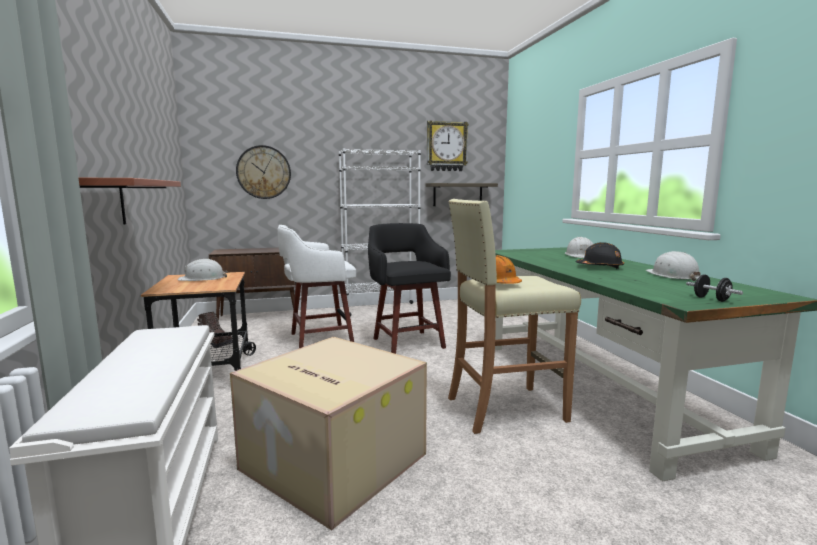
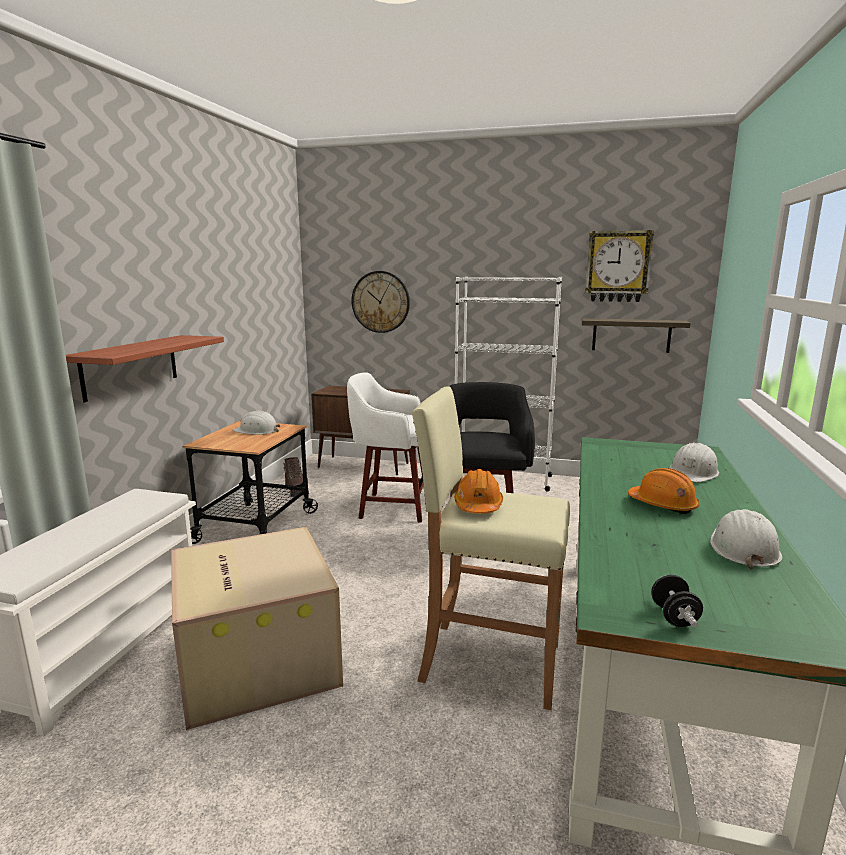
camera: 30 degrees right, 5 degrees up
black hard hat [576,242,624,269] -> orange hard hat [628,468,700,514]

